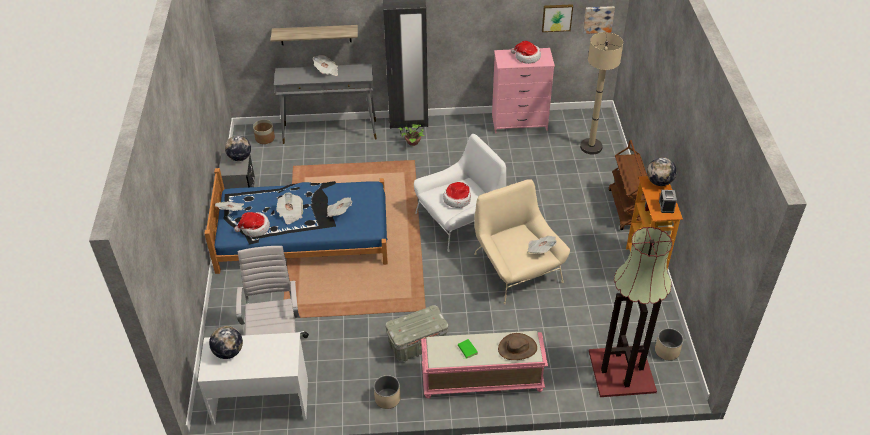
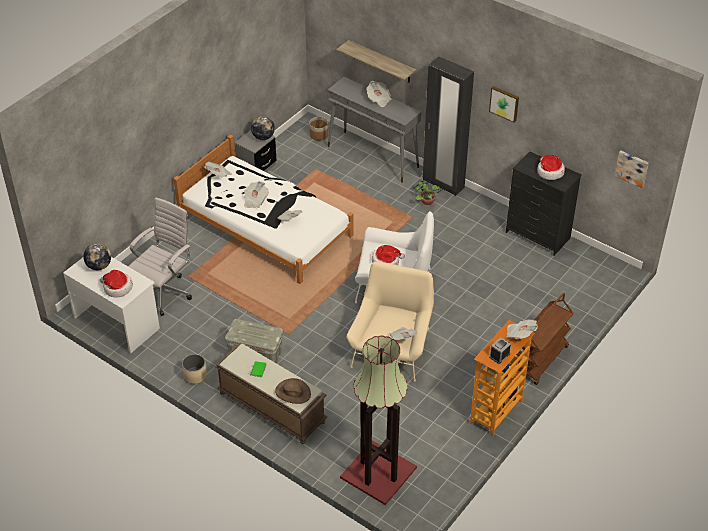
camera: 40 degrees right, 0 degrees up
blue bed [204,168,388,274] -> white bed [173,134,353,284]
hat [234,212,270,237] -> hat moved to [100,270,133,298]
pink bench [421,331,548,399] -> brown bench [214,343,327,444]
pink dresser [492,48,555,133] -> black dresser [506,152,582,256]
picture [542,4,573,32] -> picture moved to [489,86,519,123]
beige floor lamp [580,32,623,154] -> none
globe [647,157,677,186] -> newspaper [506,319,538,339]
beige planter [655,328,683,360] -> none

